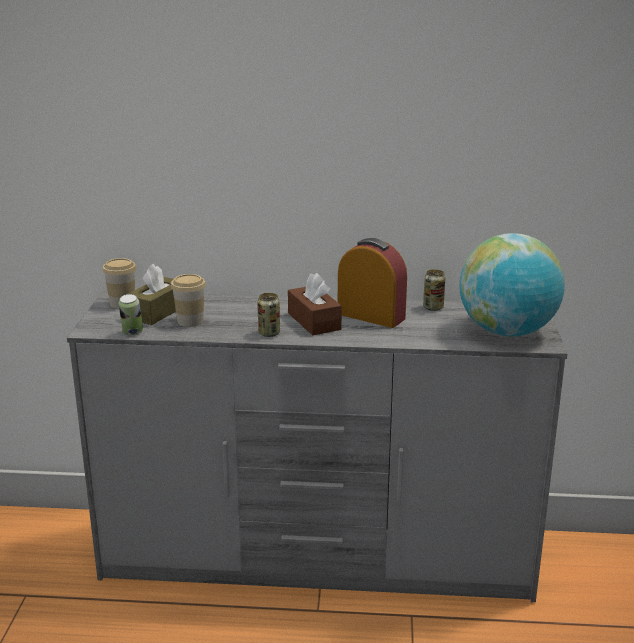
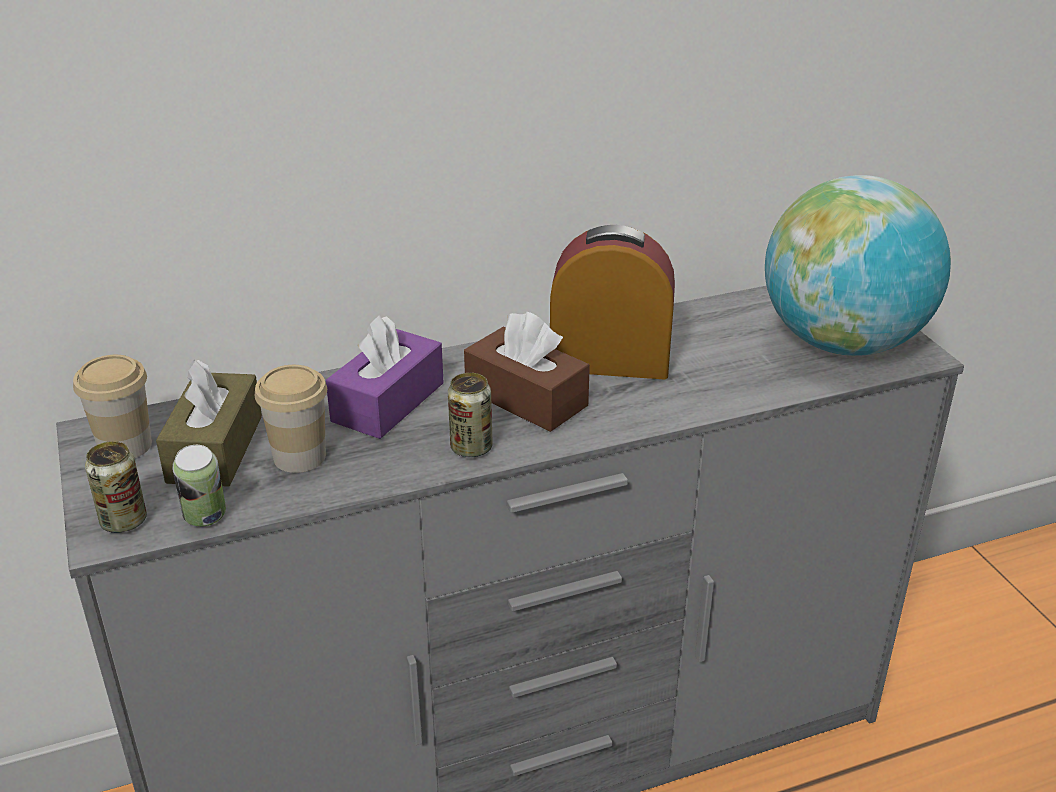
camera: 25 degrees left, 10 degrees up
can [423,269,445,311] -> can moved to [85,441,147,533]
none -> purple tissue box [326,315,444,439]

